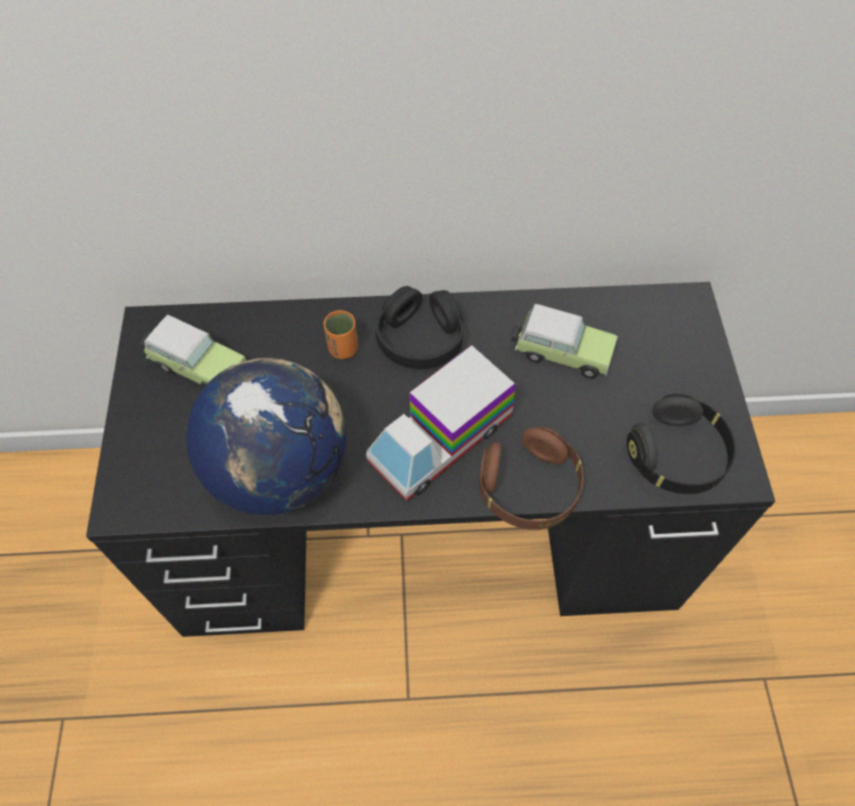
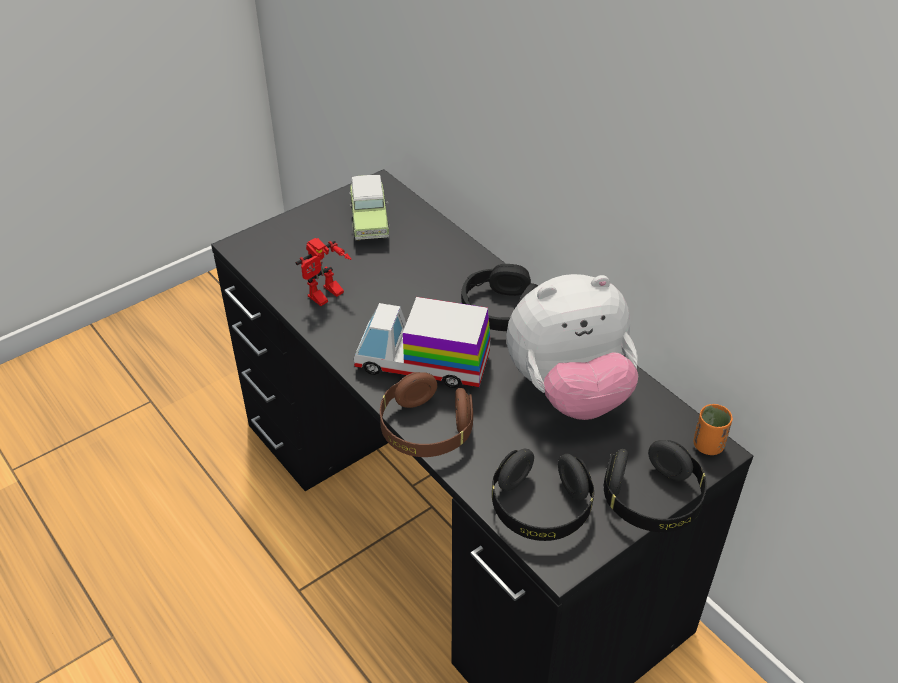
camera: 55 degrees right, 15 degrees down
globe [186,358,346,516] -> toy robot [296,238,351,306]
orange cup [324,310,358,359] -> orange cup moved to [693,404,733,455]
toy car [511,304,618,379] -> plush toy [506,274,638,420]
none -> black headphones [604,440,707,532]

